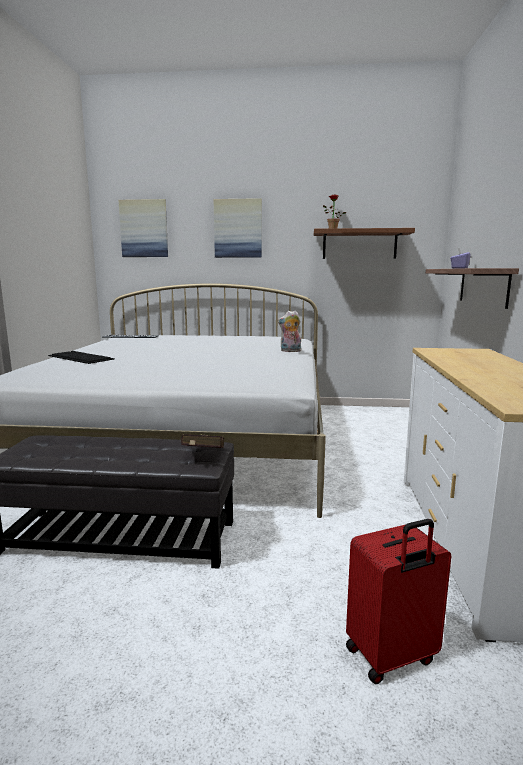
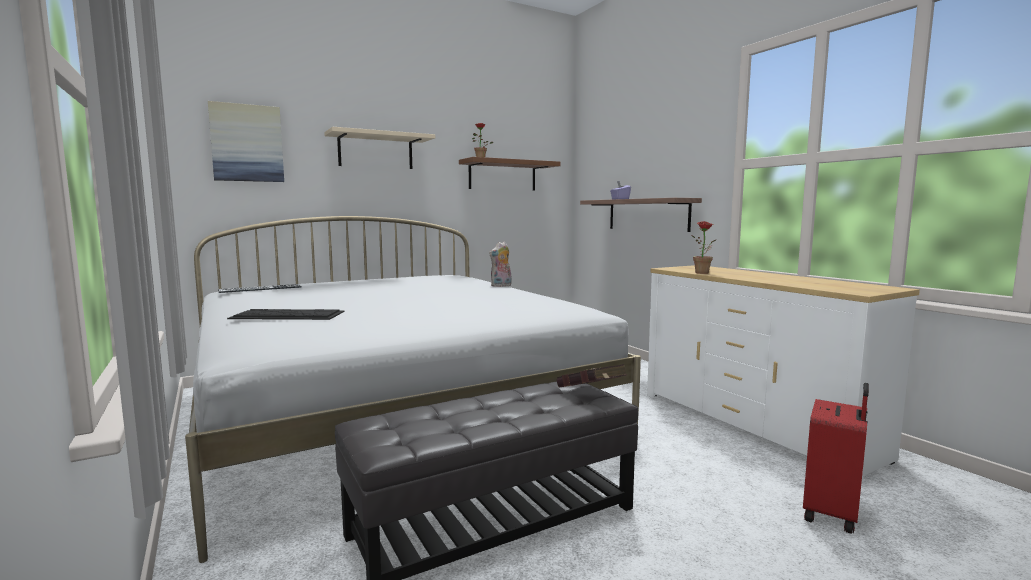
camera: 35 degrees left, 5 degrees down
picture [214,198,262,258] -> beige shelf [324,127,435,169]
none -> potted plant [691,221,716,274]

